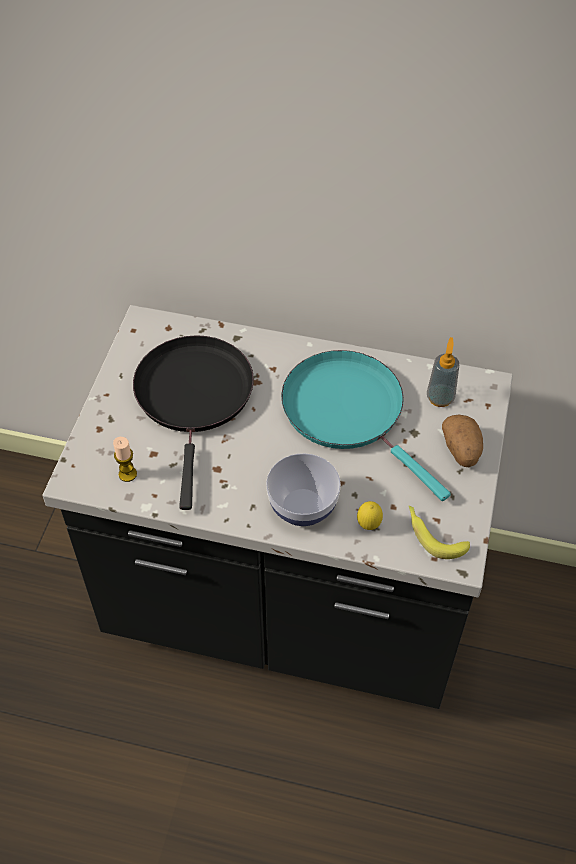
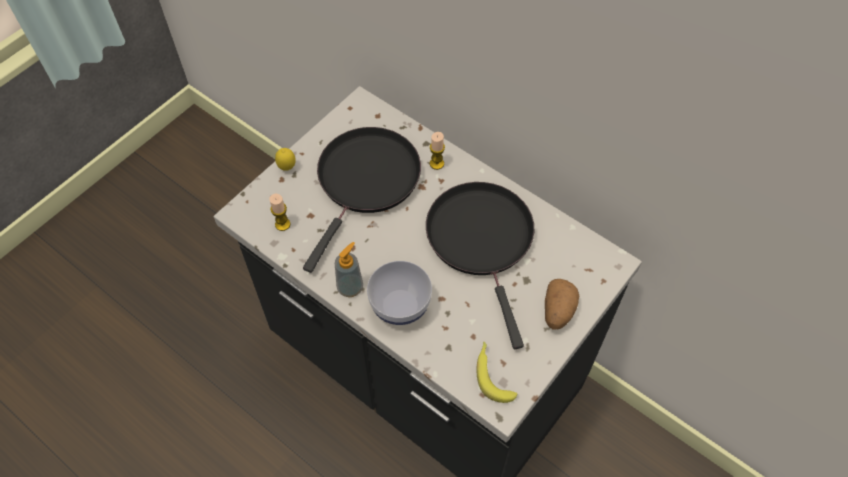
camera: 25 degrees right, 5 degrees up
turquoise frying pan [281,350,451,501] -> black frying pan [426,182,534,349]
lemon [357,501,383,530] -> lemon moved to [275,148,296,171]
soap dispenser [427,337,459,407] -> soap dispenser moved to [335,242,363,297]
none -> candle [430,132,445,170]

